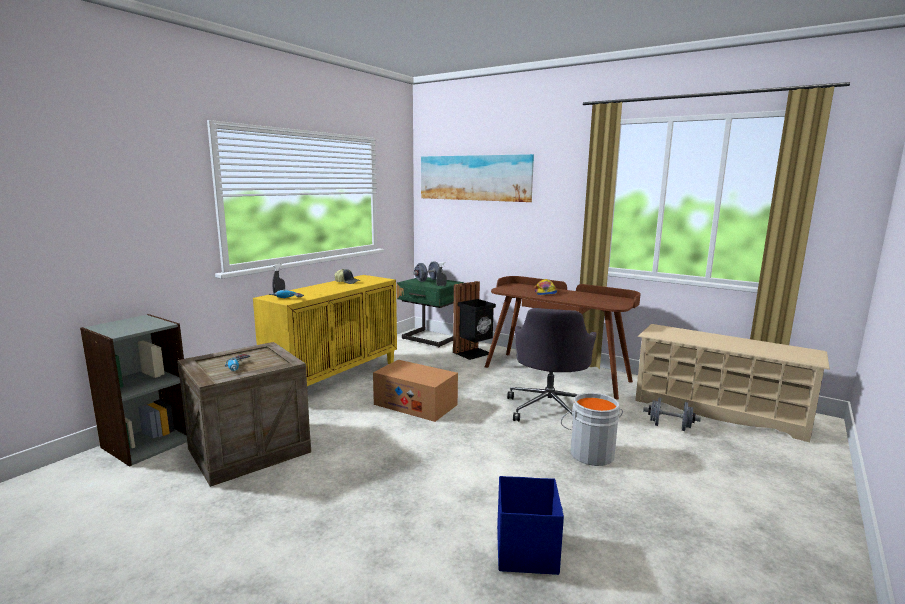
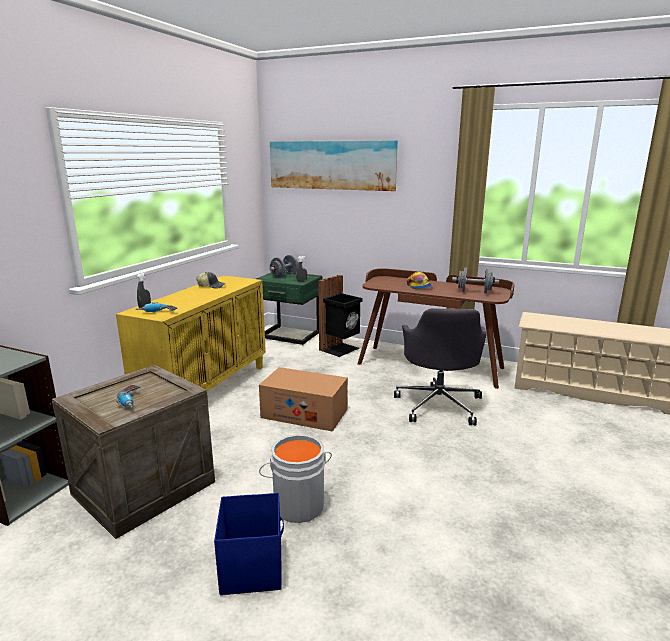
camera: 10 degrees left, 5 degrees up
blue storage box [497,476,564,575] -> blue storage box moved to [214,493,284,595]
grey bucket [561,393,623,466] -> grey bucket moved to [259,434,332,523]
grey dumbbell [643,397,701,431] -> grey dumbbell moved to [452,268,499,293]

